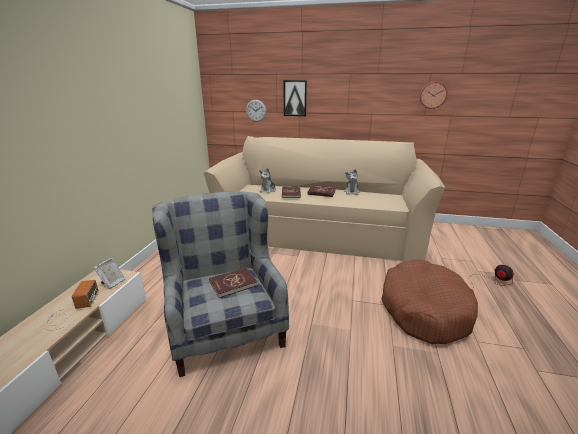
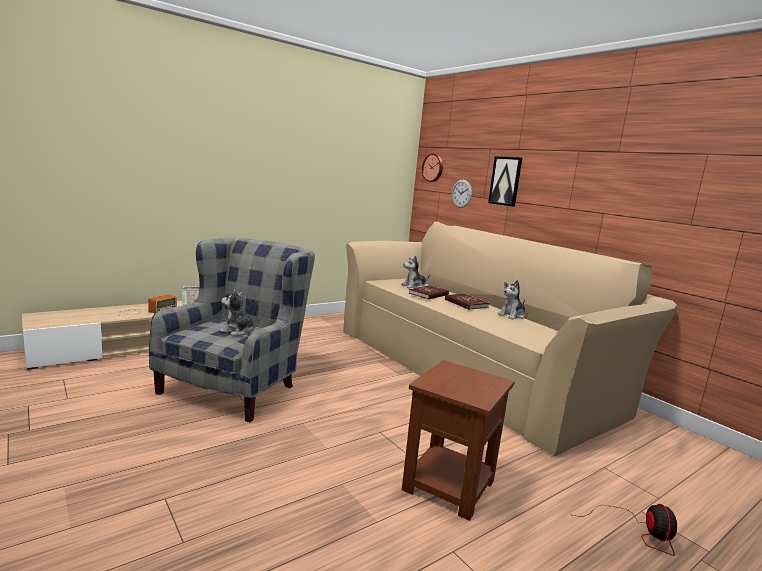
camera: 40 degrees right, 10 degrees down
red book [209,268,258,298] -> plush toy [220,290,260,336]
brown dog bed [381,260,478,344] -> brown side table [402,360,515,521]
wall clock [420,82,447,109] -> wall clock moved to [422,154,443,182]

